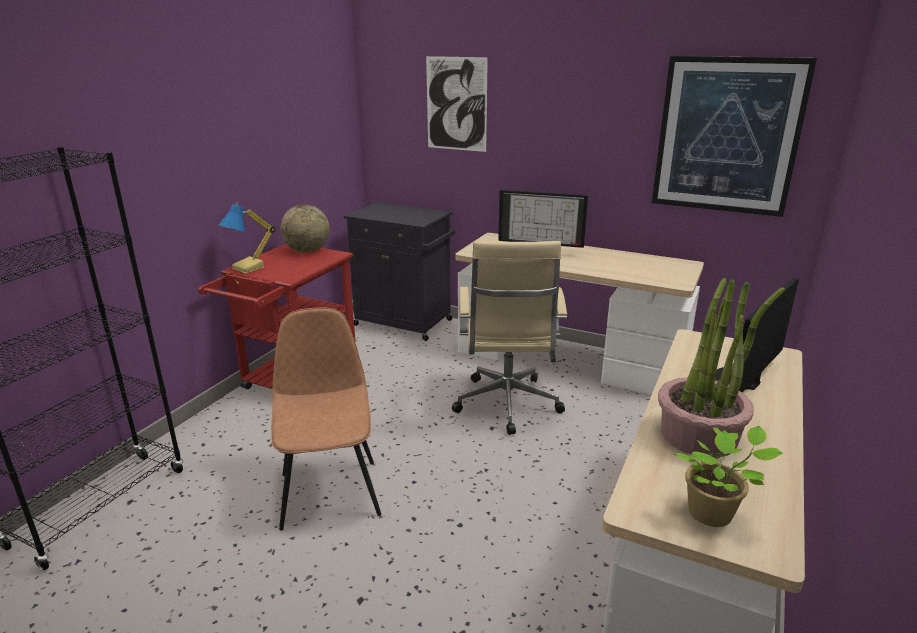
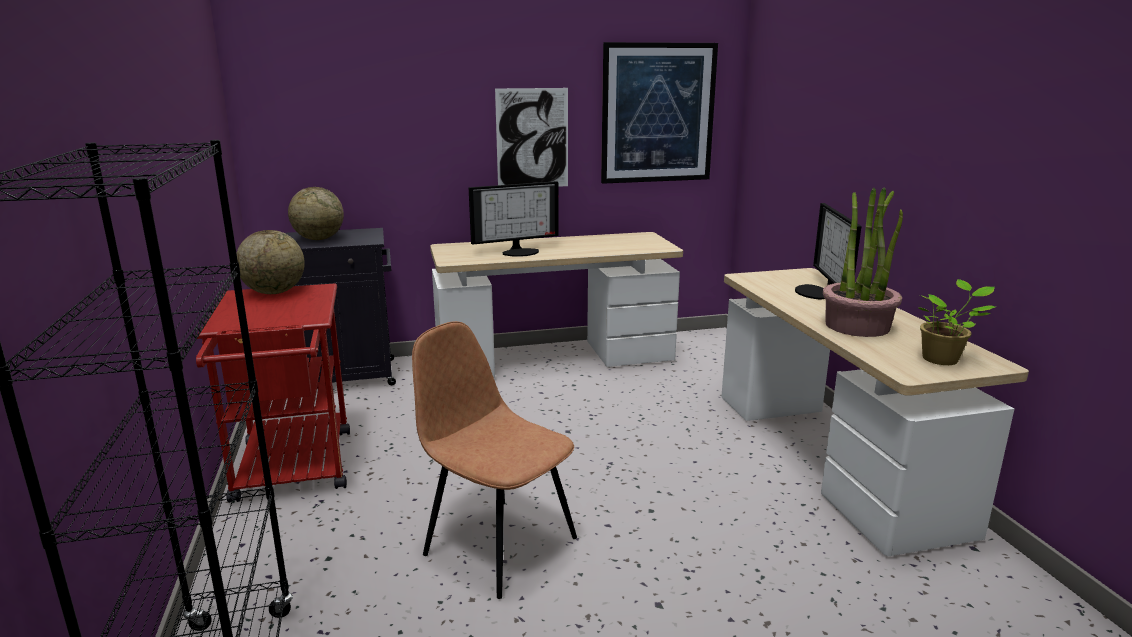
camera: 40 degrees left, 5 degrees down
table lamp [219,202,276,274] -> none
picture [426,56,488,152] -> picture moved to [495,88,568,187]
beige office chair [452,241,567,435] -> none
none -> globe [288,187,344,240]

